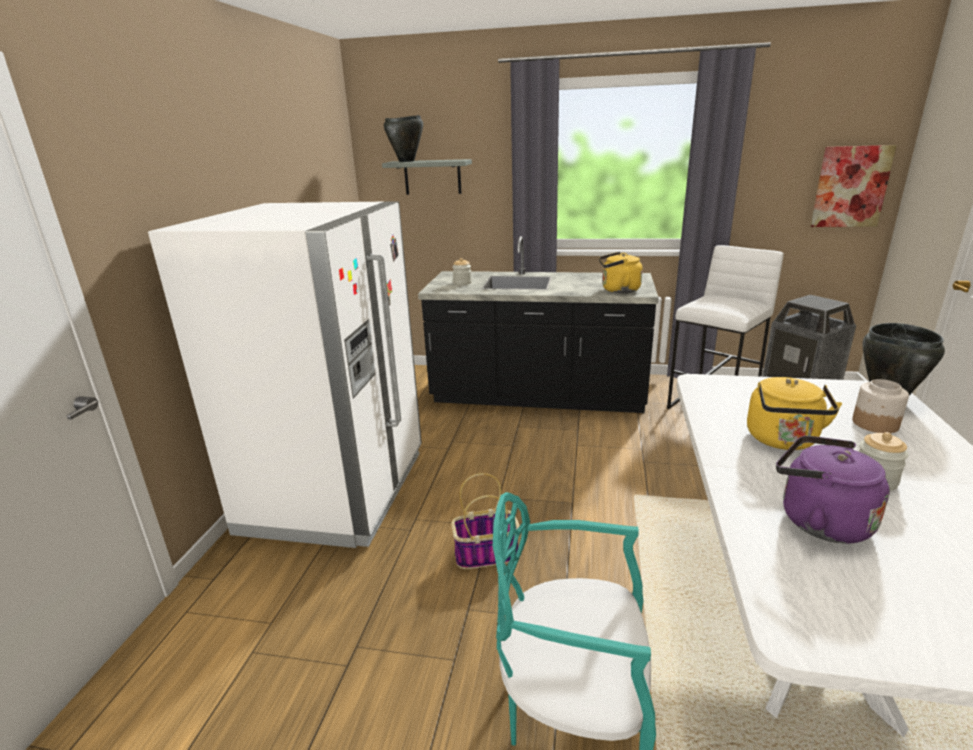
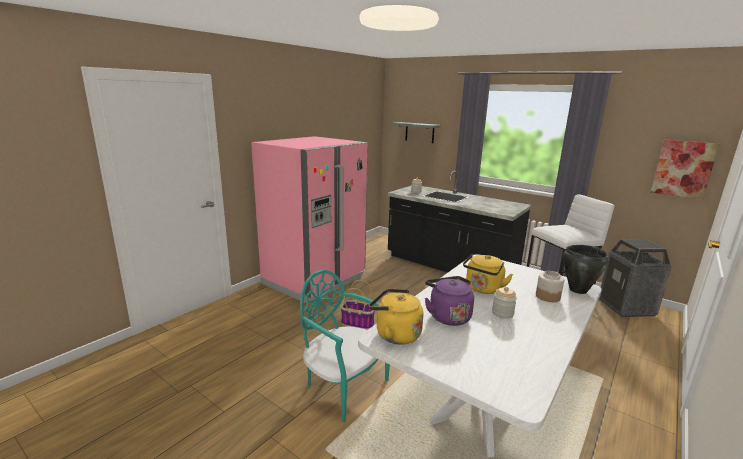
camera: 25 degrees right, 5 degrees down
white fridge [148,201,422,548] -> pink fridge [251,136,368,304]
black cooking pot [384,115,423,162] -> none
yellow kettle [599,252,643,293] -> yellow kettle moved to [369,289,423,345]

